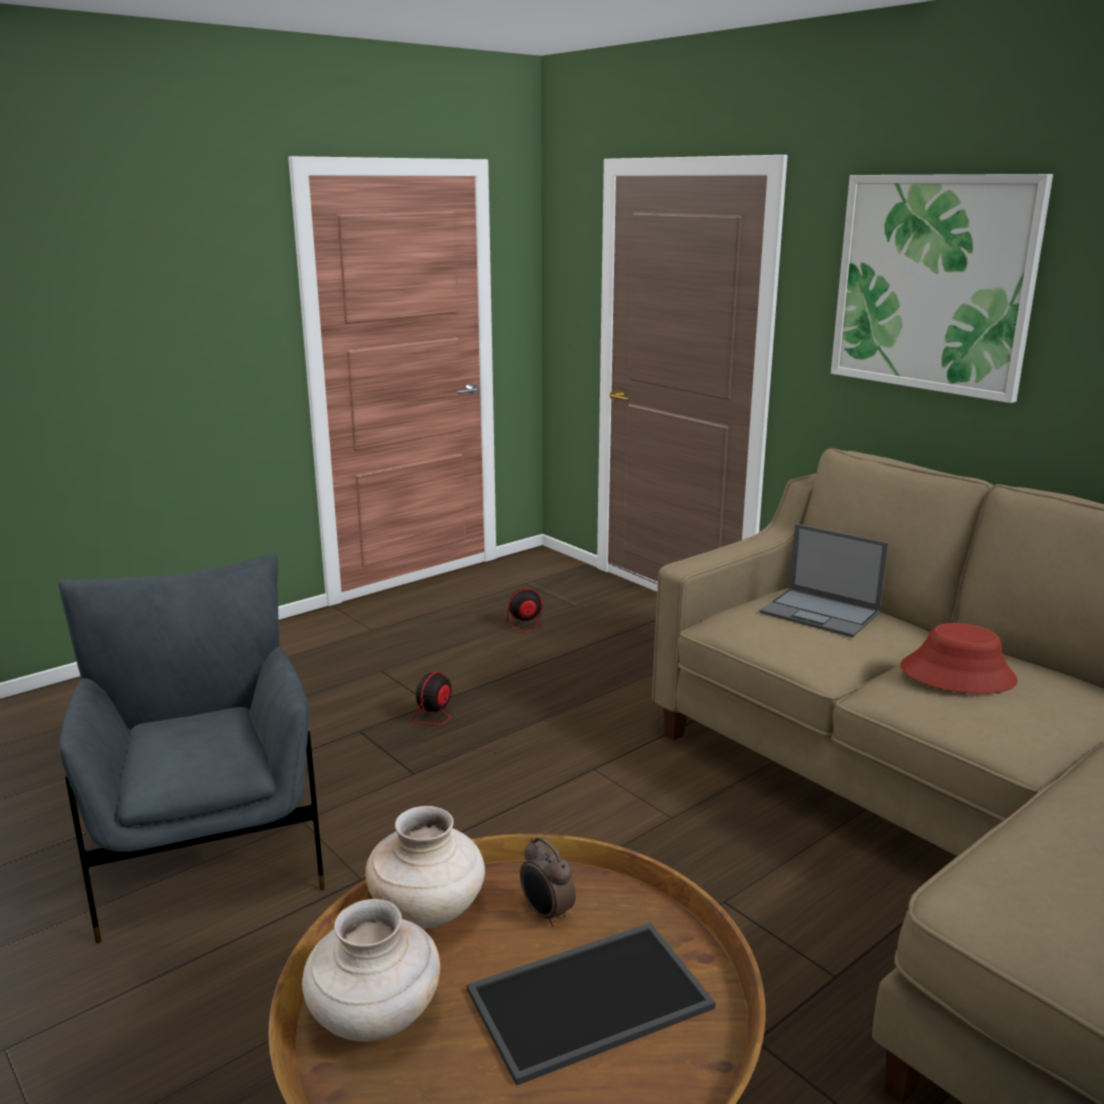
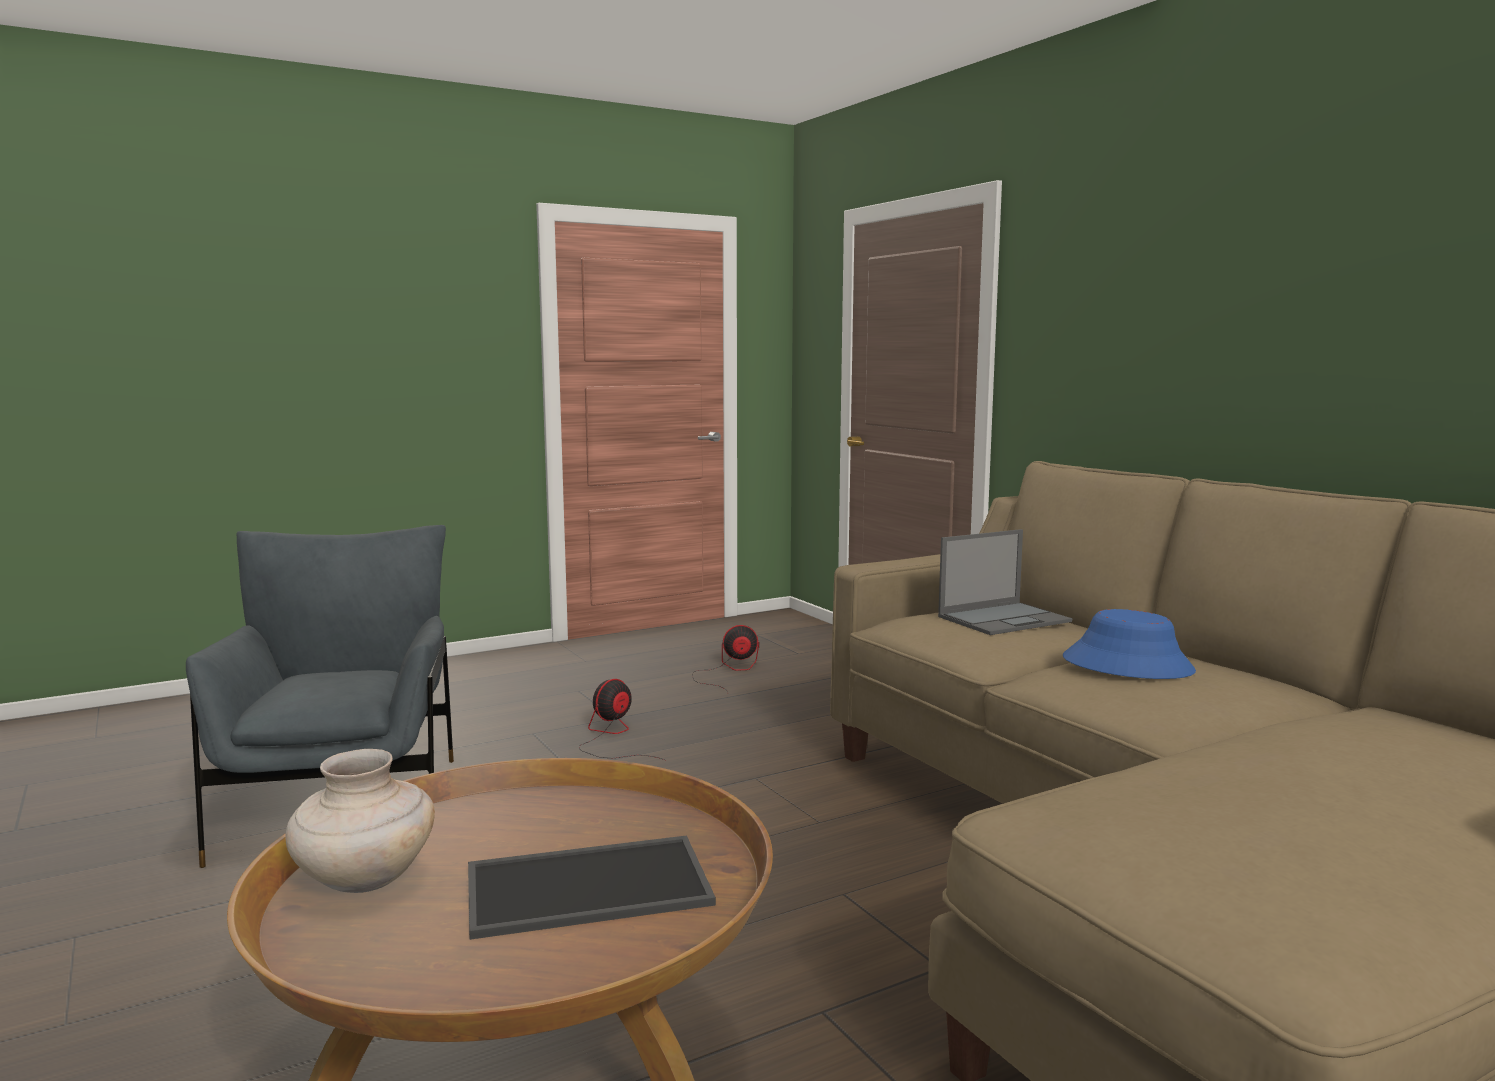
camera: 10 degrees right, 10 degrees down
beige vase [365,806,485,929] -> none
alarm clock [520,837,576,927] -> none
laptop [760,524,889,638] -> laptop turned 75 degrees counterclockwise [938,529,1072,635]
picture [831,174,1053,403] -> none
red hat [901,623,1018,694] -> blue hat [1063,609,1196,679]

